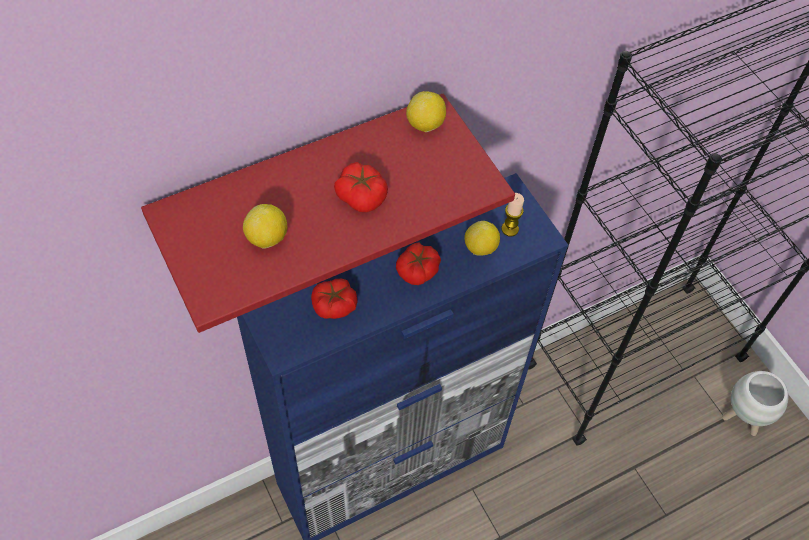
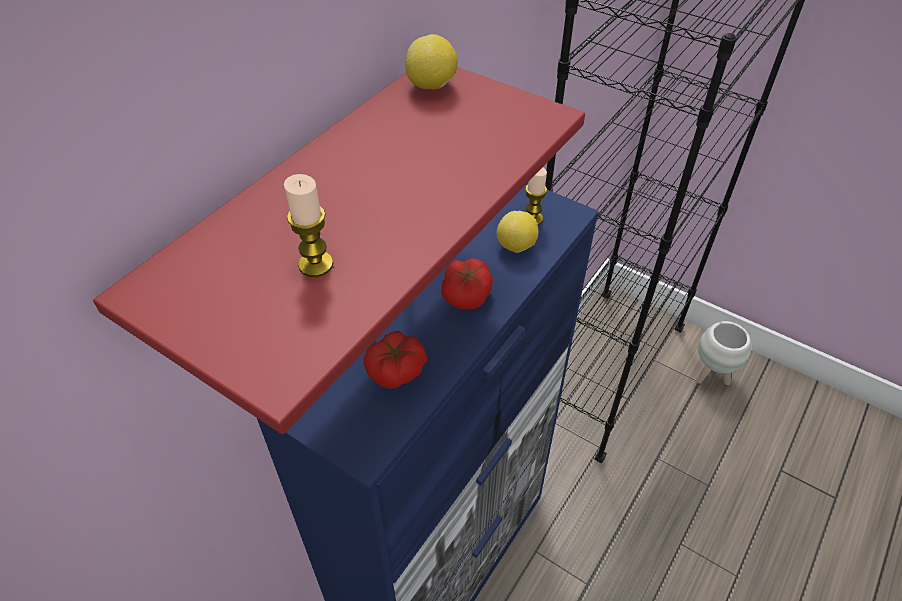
camera: 25 degrees left, 10 degrees down
lemon [243,204,287,249] -> candle [284,174,334,277]
tomato [334,162,388,213] -> none

